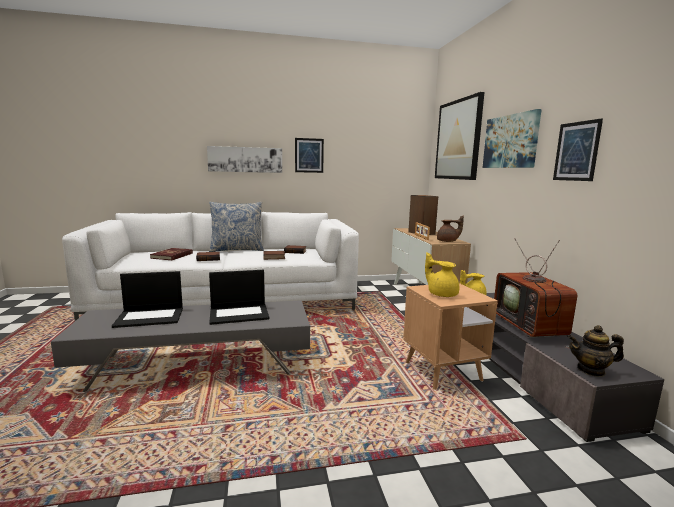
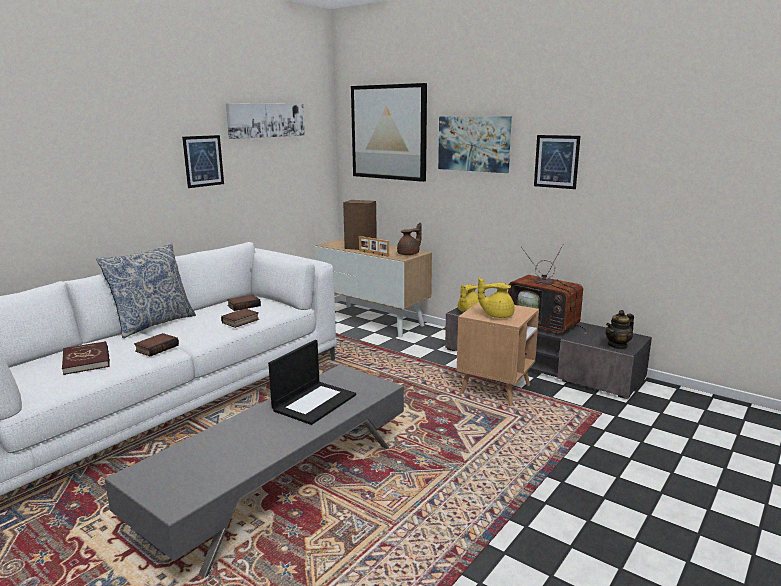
camera: 40 degrees left, 5 degrees up
laptop [112,271,183,328] -> none
picture [207,146,282,173] -> picture moved to [226,103,305,139]

